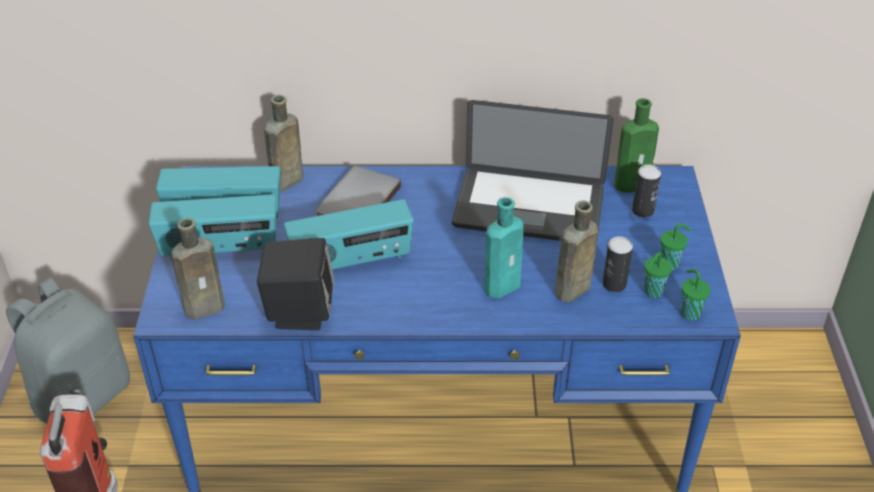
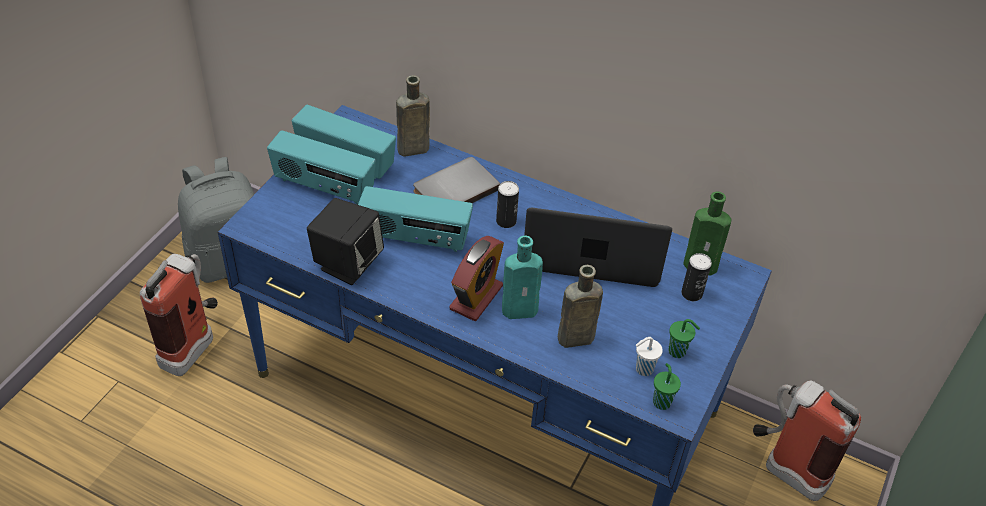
camera: 25 degrees right, 5 degrees up
brown bottle [171,218,225,320] -> none
laptop [452,100,614,241] -> laptop turned 150 degrees clockwise [524,208,672,287]
can [603,236,633,292] -> can moved to [496,181,519,228]
green cup [644,252,672,298] -> white cup [636,337,663,376]
none -> alarm clock [449,236,504,321]
none -> fire extinguisher [753,380,861,501]

